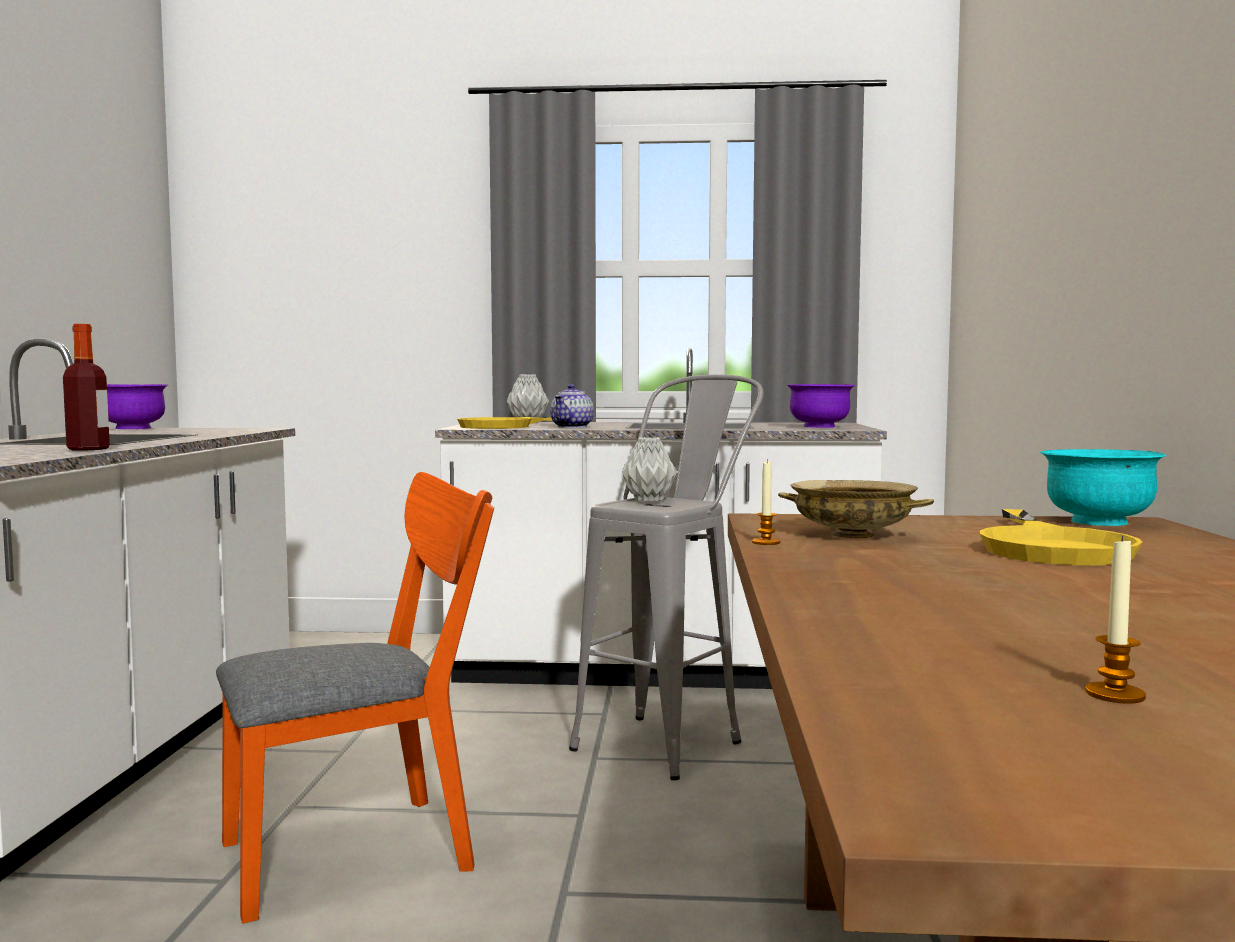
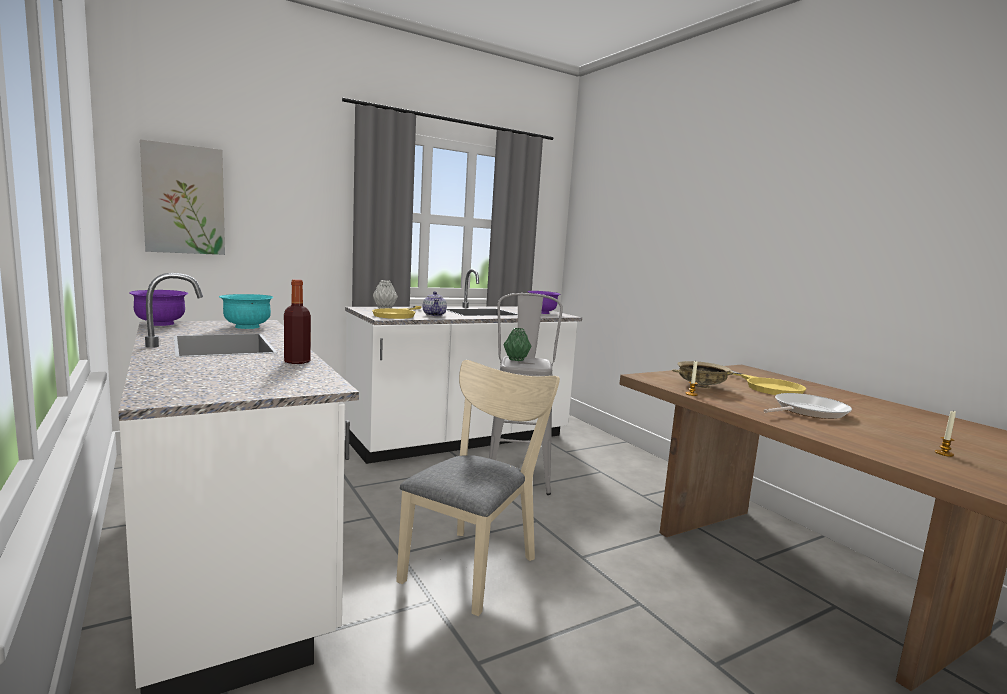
camera: 35 degrees left, 5 degrees up
orange chair [216,472,494,924] -> beige chair [396,360,560,616]
grey vase [622,437,677,502] -> green vase [503,328,531,361]
turquoise bowl [1040,449,1166,526] -> turquoise bowl moved to [219,294,273,329]
none -> picture [140,139,225,255]
none -> frying pan [763,393,852,419]

